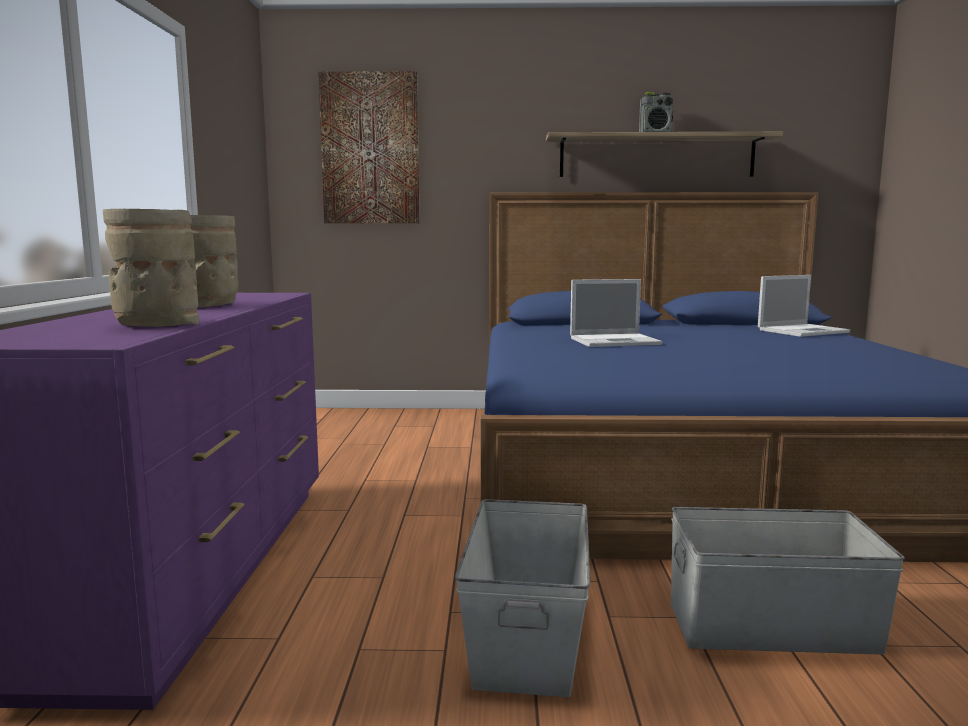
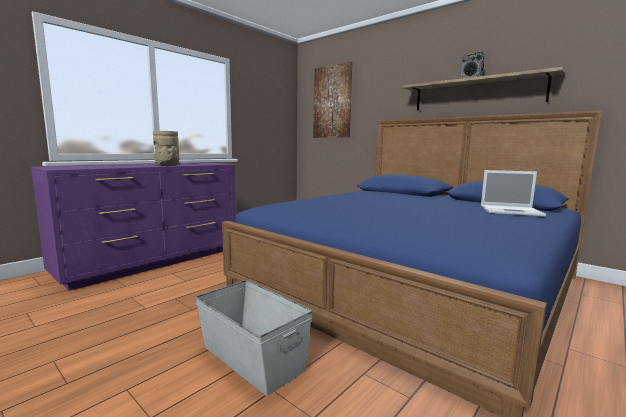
camera: 40 degrees right, 0 degrees up
beige vase [103,209,199,327] -> none
grey storage box [455,499,591,697] -> none
laptop [570,279,662,347] -> none

